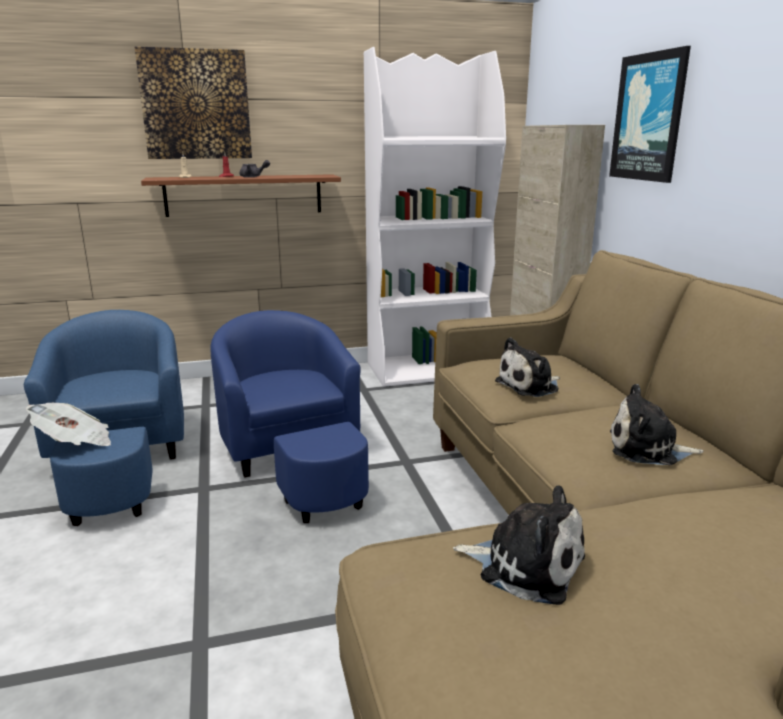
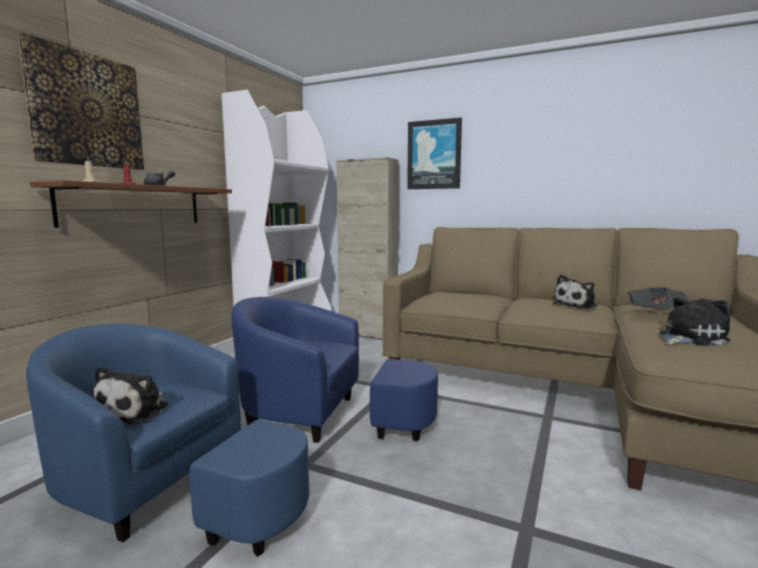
camera: 50 degrees left, 10 degrees down
newspaper [26,403,111,446] -> newspaper moved to [627,287,689,310]
plush toy [495,338,560,397] -> plush toy moved to [93,366,169,424]

